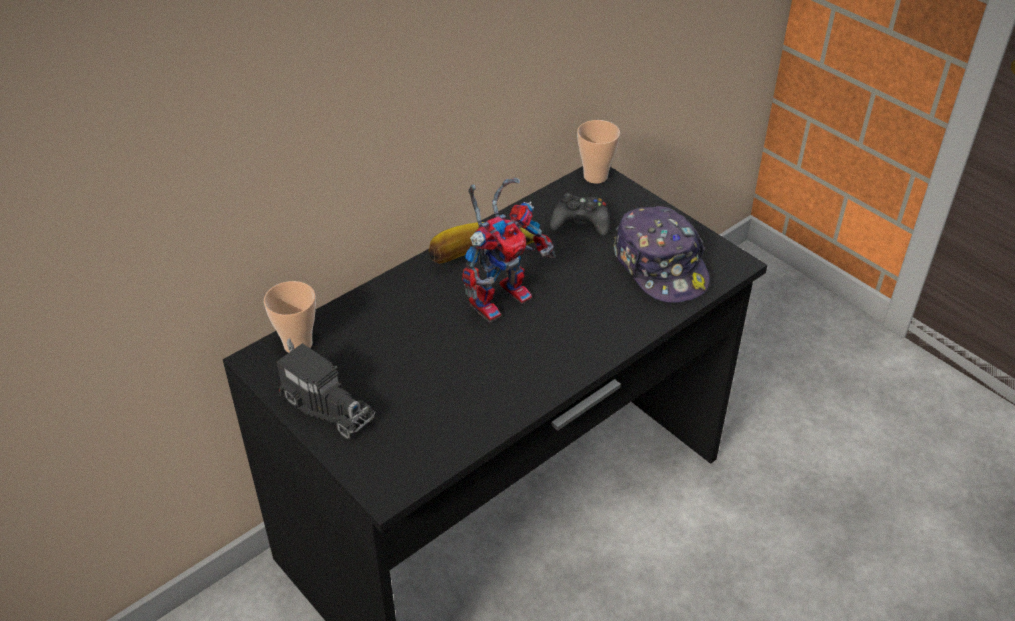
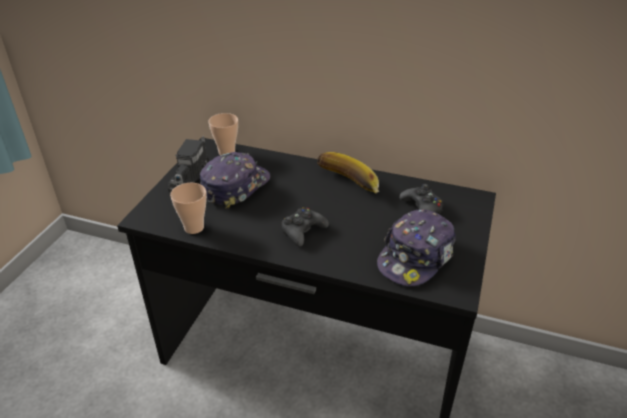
camera: 60 degrees right, 5 degrees down
toy robot [462,178,556,322] -> none
cup [577,120,620,184] -> cup moved to [170,183,207,234]
none -> cap [200,152,270,209]
none -> black game controller [281,207,329,247]

